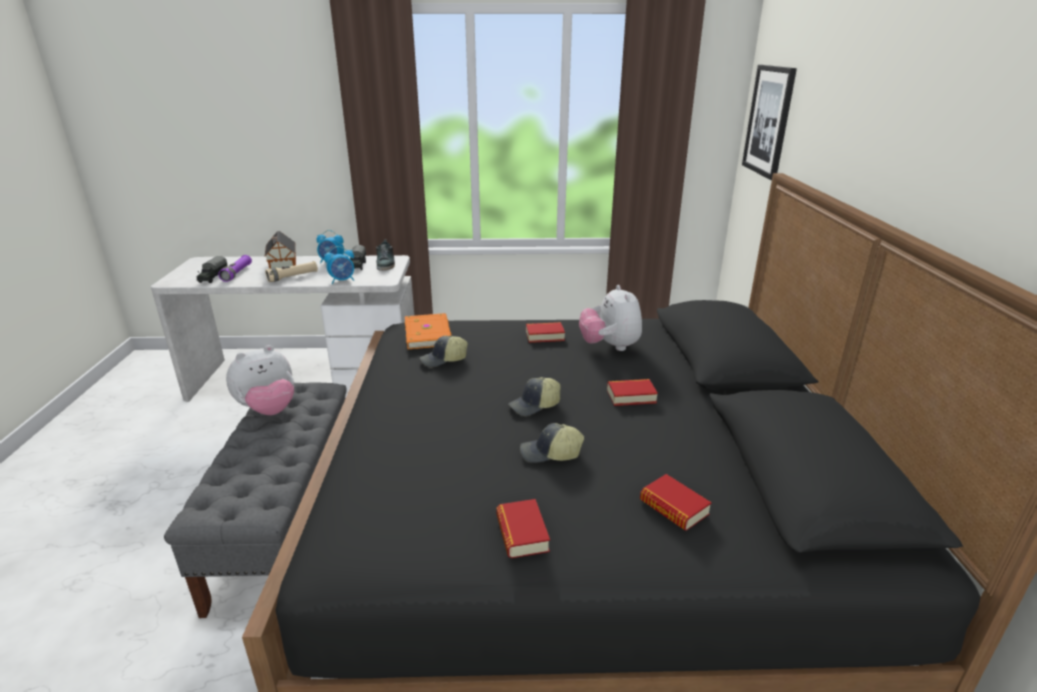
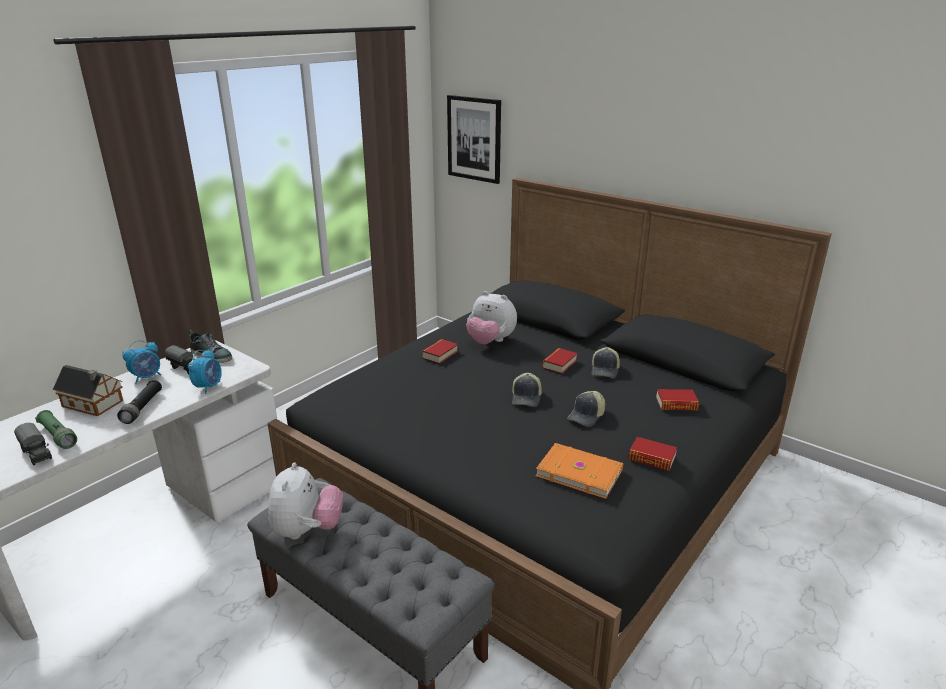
camera: 50 degrees left, 0 degrees up
purple flashlight [218,255,252,282] -> green flashlight [35,410,77,449]
beige flashlight [265,261,318,282] -> black flashlight [117,380,162,424]
orange book [405,313,452,349] -> orange book moved to [536,443,623,499]
cap [420,335,468,367] -> cap moved to [591,347,620,378]

